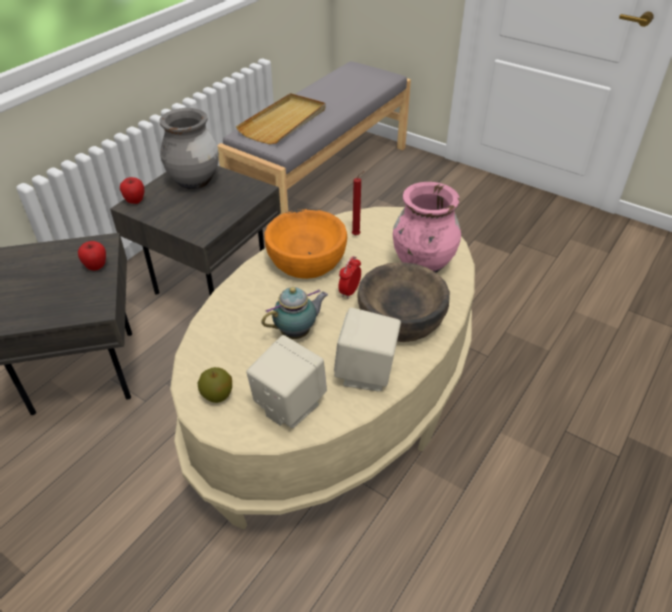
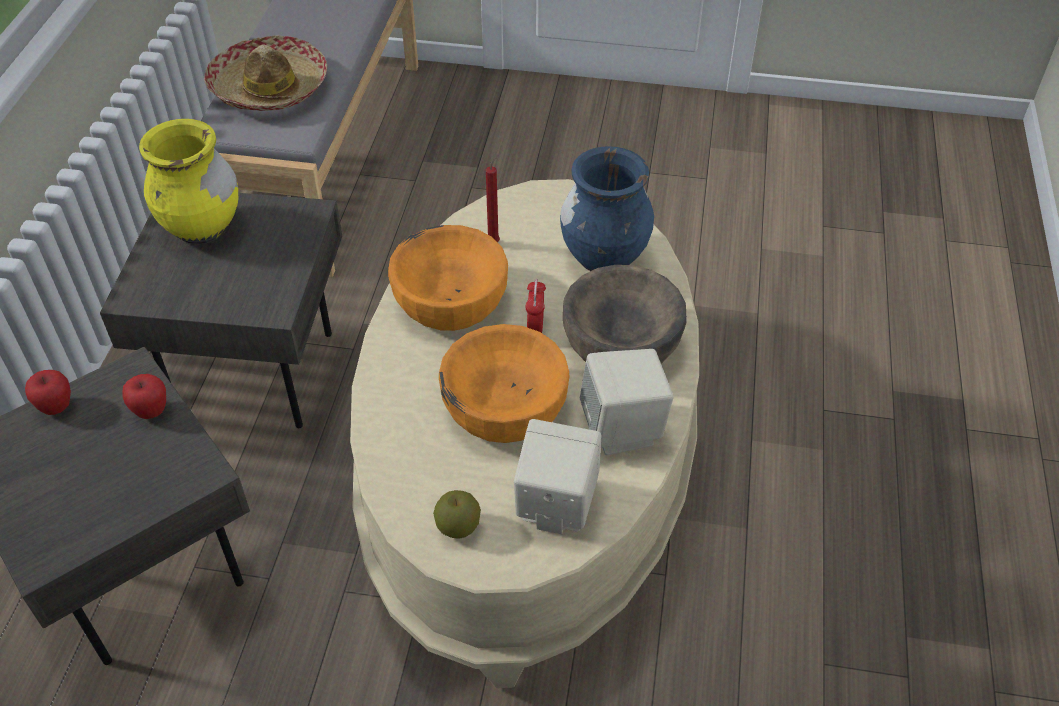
camera: 25 degrees left, 5 degrees up
apple [120,177,144,204] -> apple moved to [25,370,71,415]
grey vase [160,108,219,189] -> yellow vase [139,119,238,244]
beige tray [236,93,326,144] -> hat [204,35,327,111]
teapot [261,287,328,339] -> orange bowl [439,324,570,443]
pink vase [393,182,461,273] -> blue vase [560,146,654,271]

